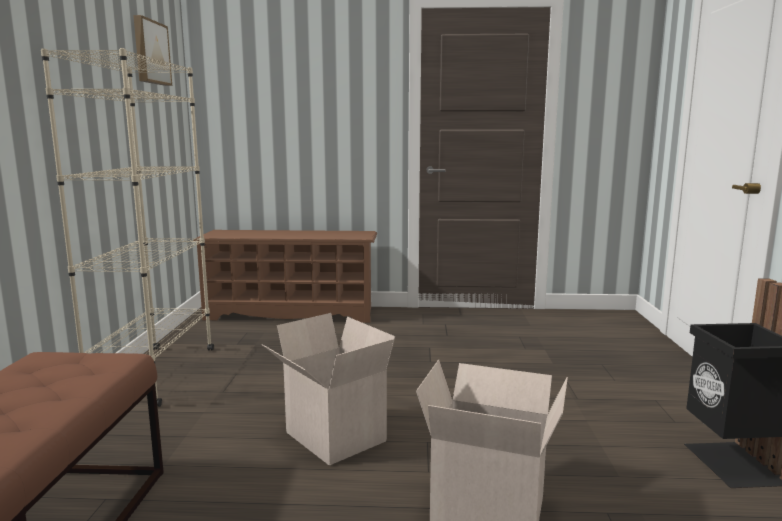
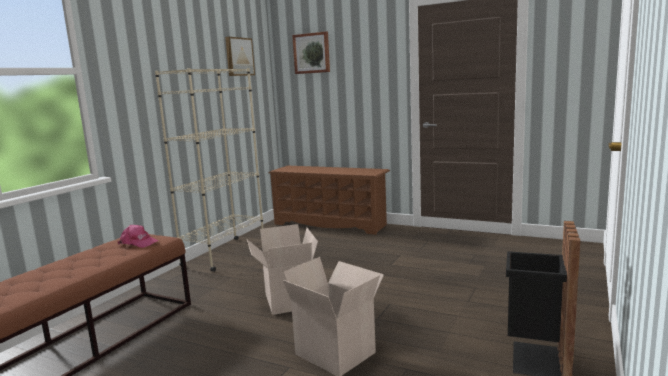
camera: 25 degrees right, 0 degrees up
none -> pink cap [118,225,158,248]
none -> picture [292,31,330,74]

